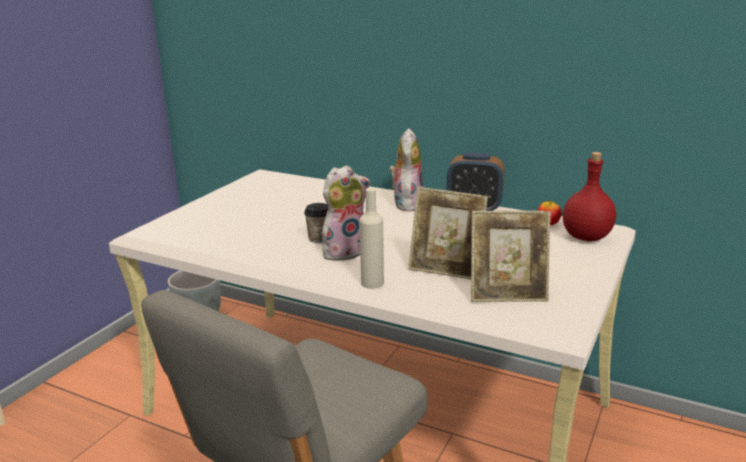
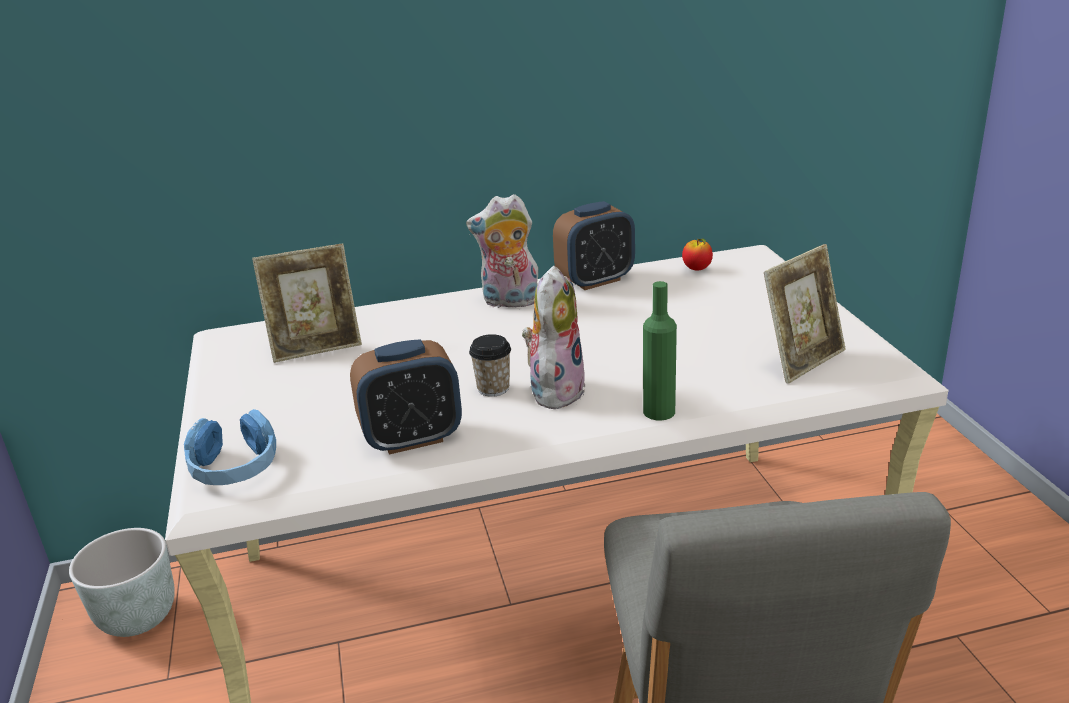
camera: 40 degrees left, 5 degrees up
beige bottle [359,188,384,289] -> green bottle [643,281,677,421]
plush toy [389,129,424,211] -> plush toy turned 60 degrees counterclockwise [466,194,538,308]
picture frame [408,187,488,280] -> picture frame moved to [252,243,362,363]
red bottle [563,152,616,241] -> none
none -> blue headphones [184,409,276,485]
none -> alarm clock [350,340,462,455]

